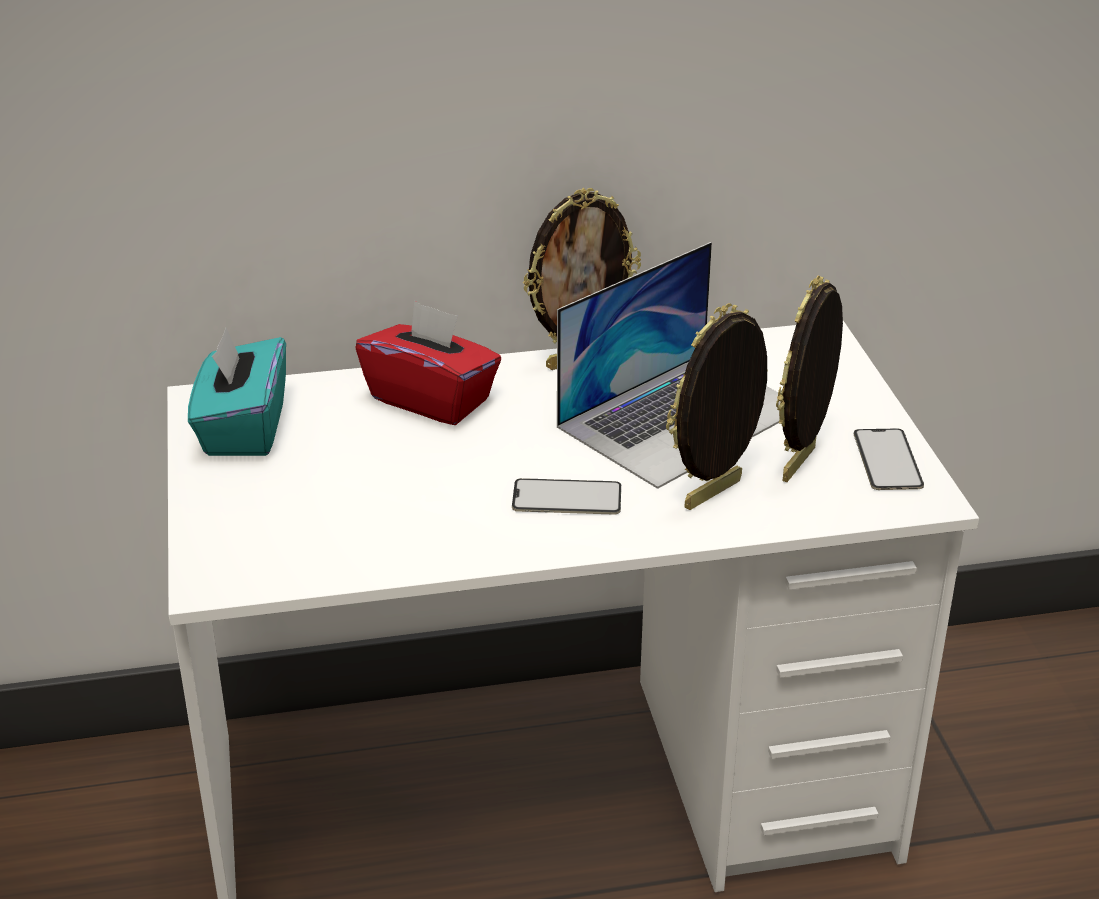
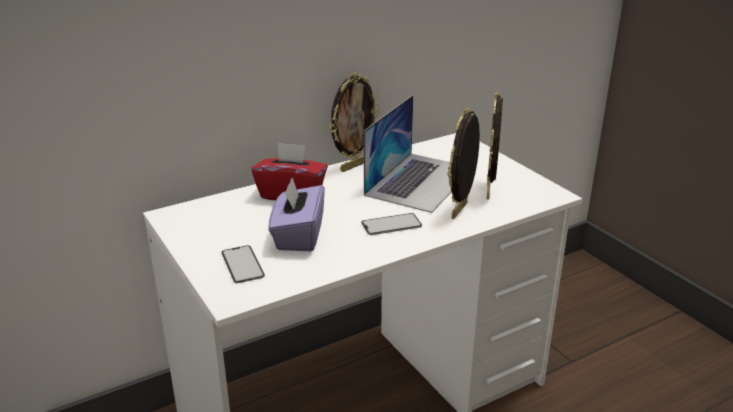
camera: 20 degrees left, 5 degrees down
turquoise tissue box [188,328,286,456] -> none
phone [854,428,924,490] -> phone moved to [221,245,265,283]
none -> purple tissue box [269,178,325,251]

